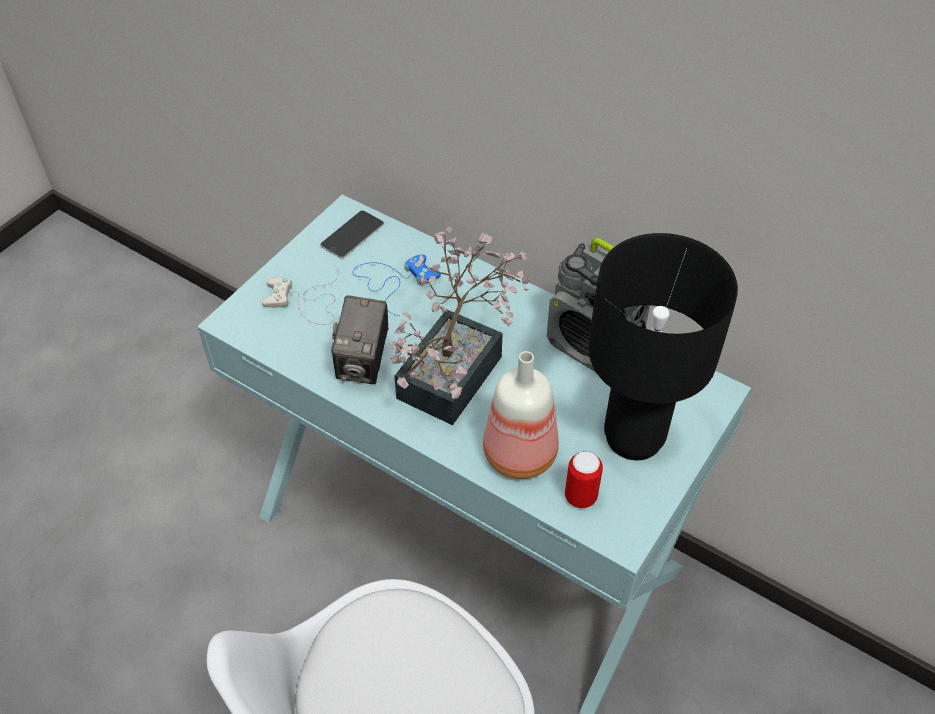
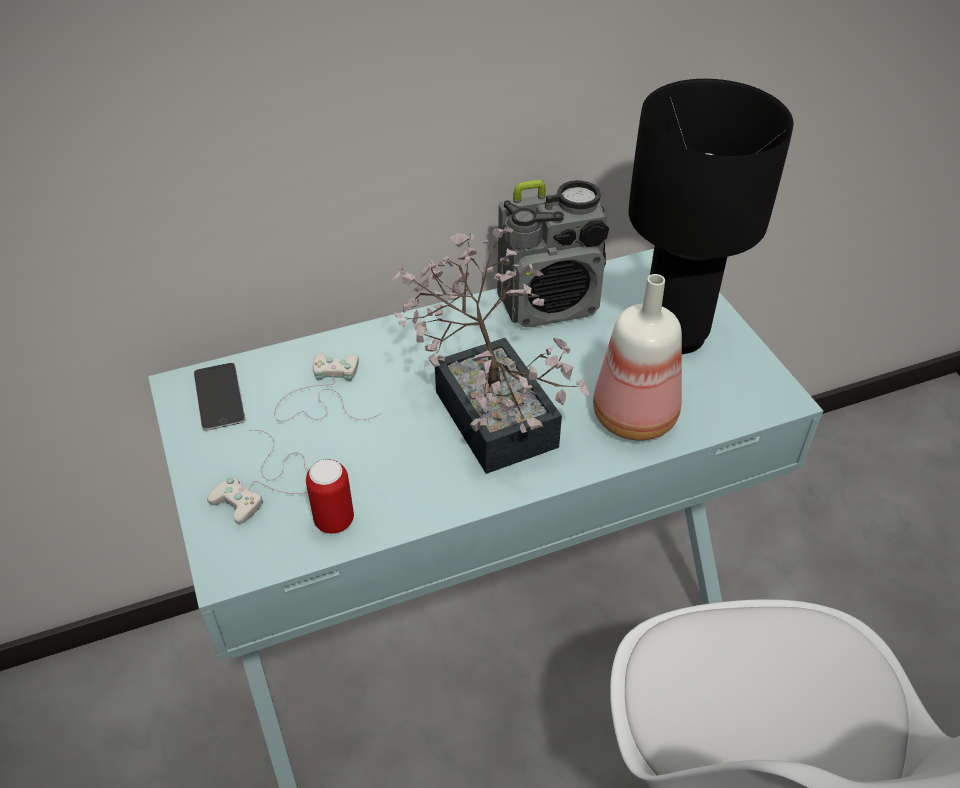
camera: 55 degrees left, 5 degrees down
camera [331,295,388,384] -> none
blue game controller [353,254,441,316] -> white game controller [274,353,381,421]
can [565,451,603,508] -> can moved to [306,459,354,533]

